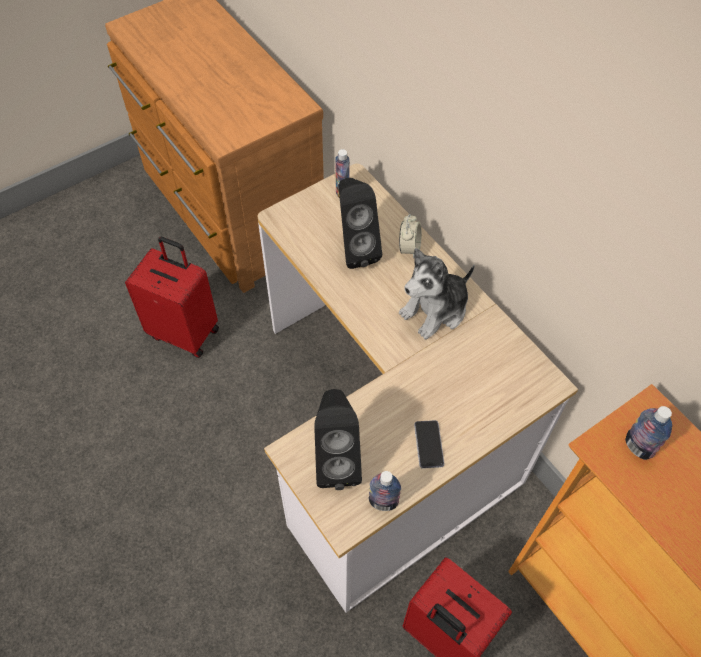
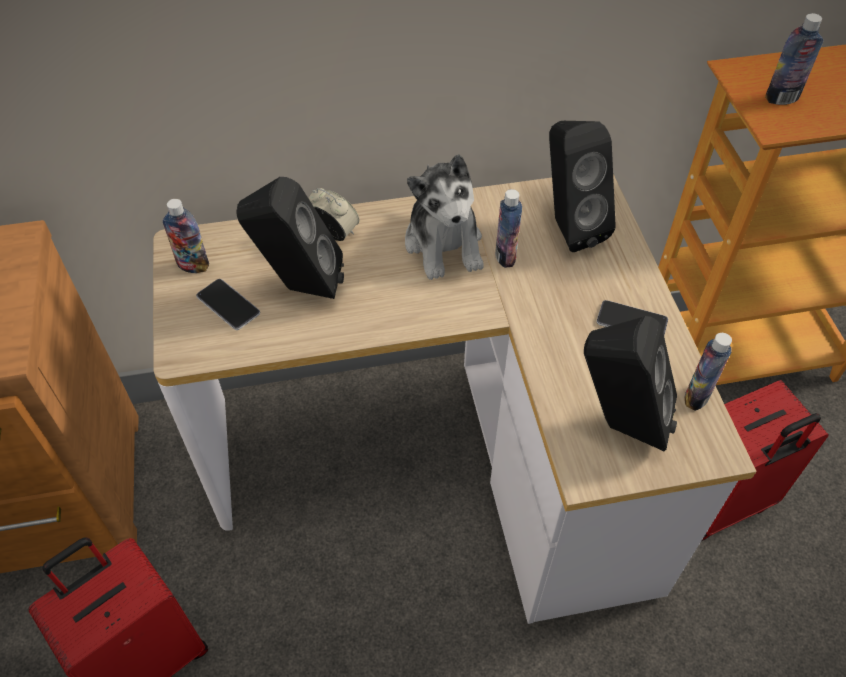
camera: 65 degrees left, 5 degrees down
none -> phone [196,279,260,330]
none -> bottle [495,189,522,268]
none -> black speaker [549,121,616,252]

